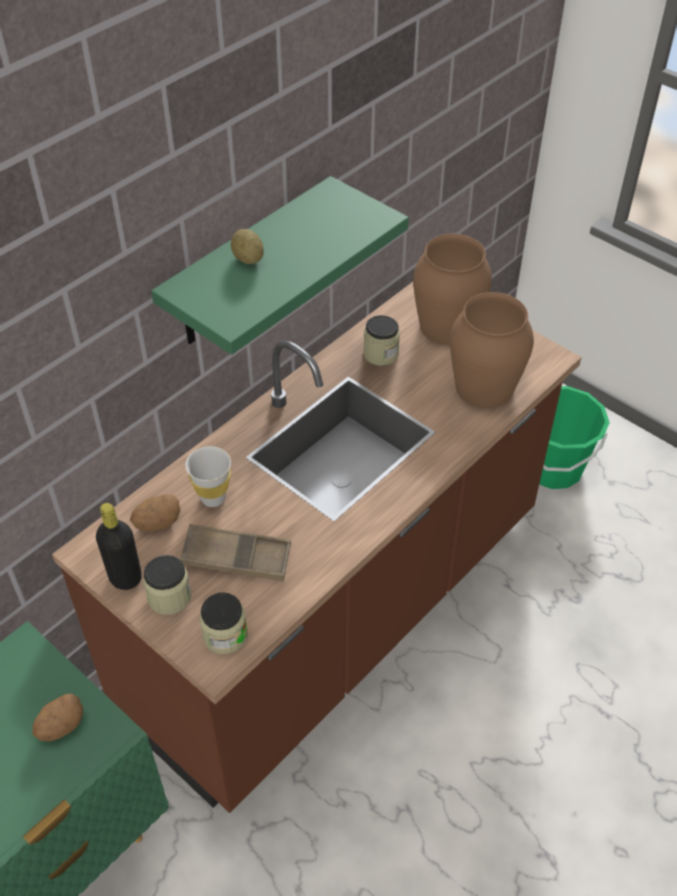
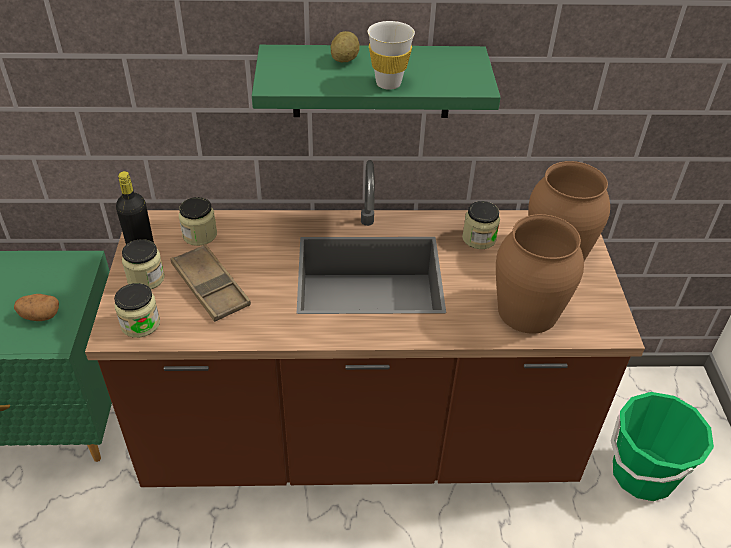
camera: 45 degrees right, 5 degrees down
potato [130,494,180,532] -> jar [179,197,217,246]
white cup [185,446,231,507] -> white cup moved to [368,21,415,90]

